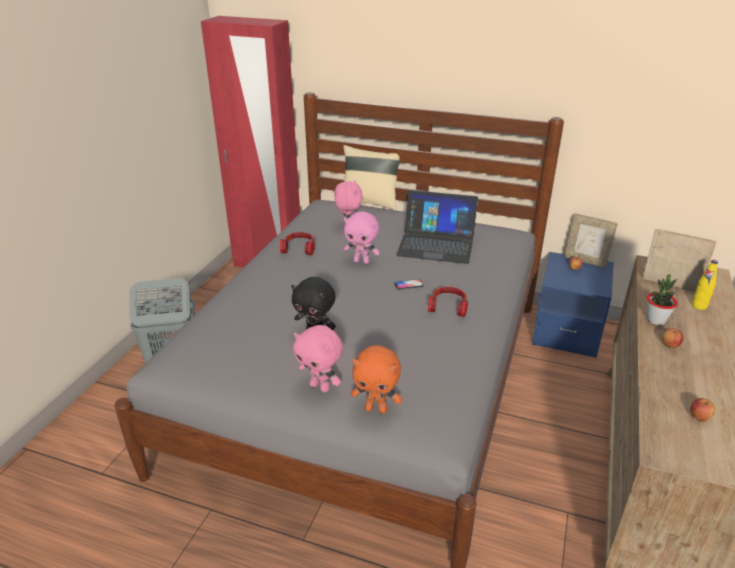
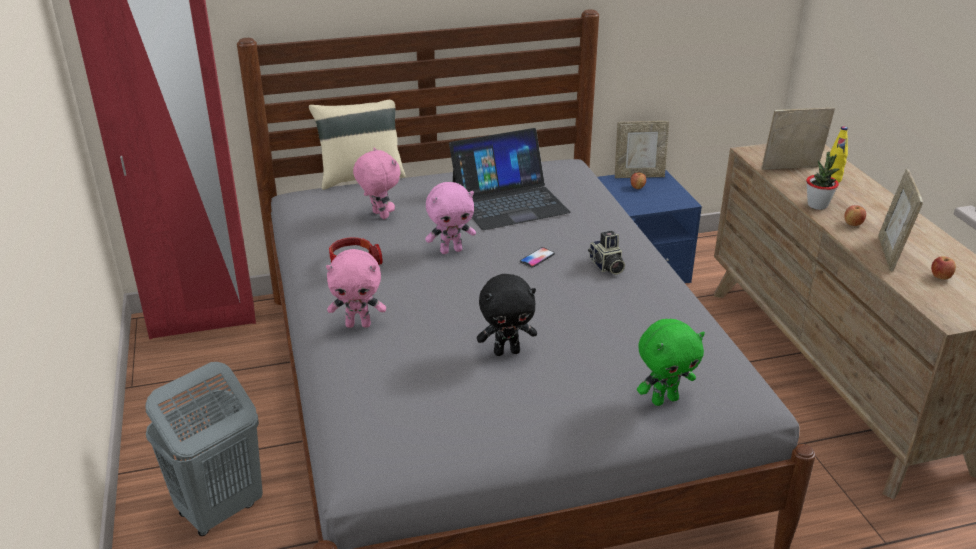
camera: 35 degrees left, 0 degrees up
pink plush toy [293,325,343,392] -> pink plush toy moved to [326,249,386,328]
orange plush toy [351,345,402,414] -> green plush toy [637,319,705,406]
headphones [428,287,468,317] -> camera [588,231,625,275]
none -> picture frame [878,169,923,271]

